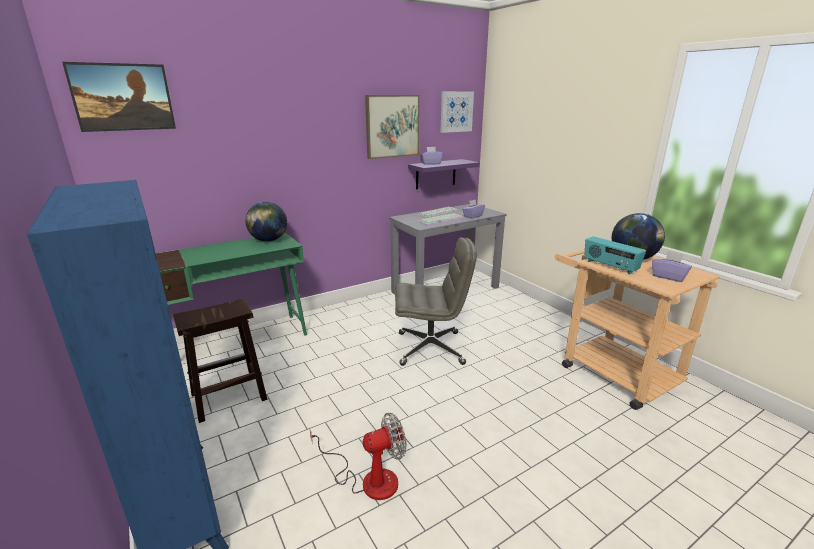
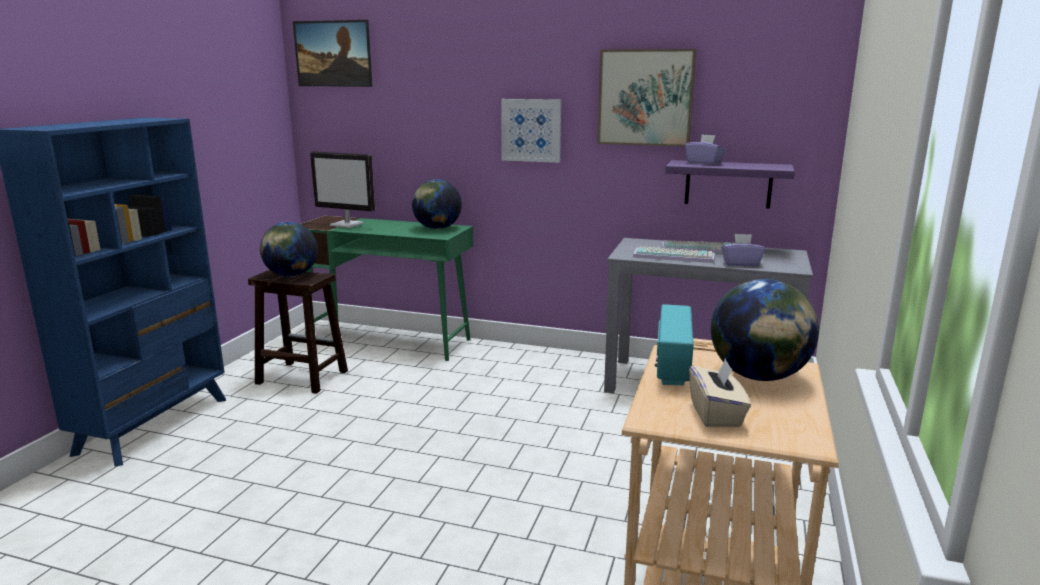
camera: 50 degrees right, 5 degrees down
fan [310,413,406,500] -> none
grey office chair [395,237,477,366] -> none
picture [441,91,474,133] -> picture moved to [501,99,561,163]
purple tissue box [652,251,692,282] -> beige tissue box [689,358,751,427]
none -> globe [260,222,318,277]
none -> monitor [310,151,375,228]

